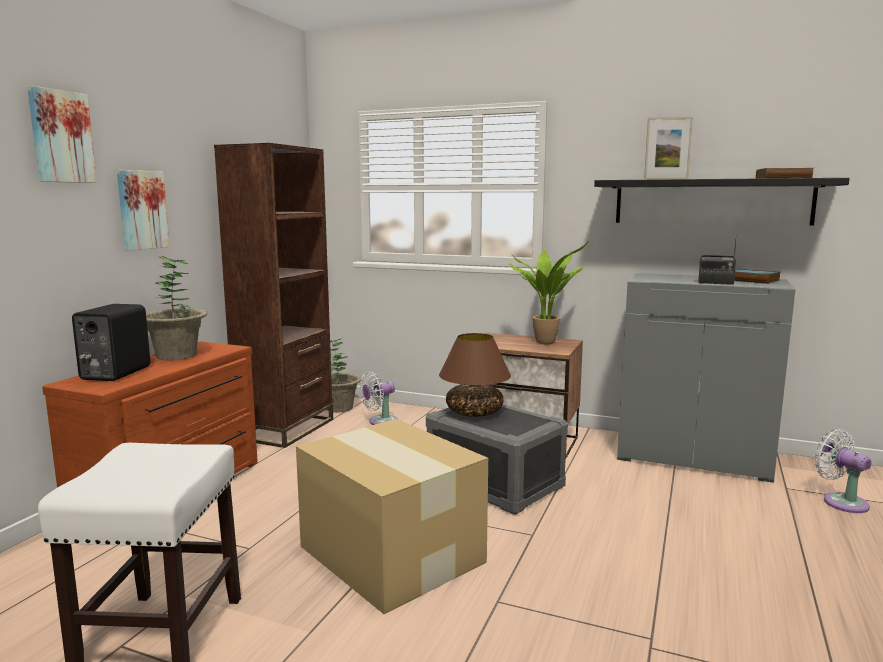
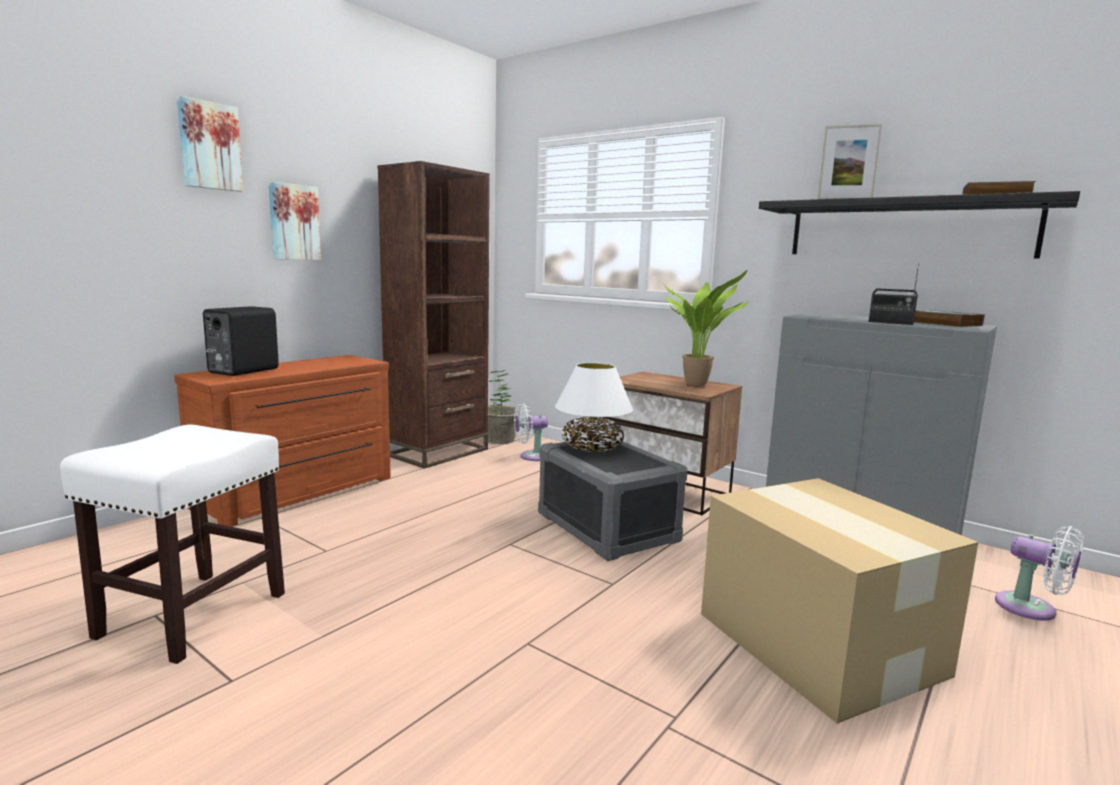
camera: 15 degrees right, 0 degrees up
potted plant [146,256,207,360] -> none
cardboard box [296,419,488,614] -> cardboard box moved to [701,478,979,724]
brown table lamp [439,333,511,417] -> white table lamp [555,362,633,452]
white fan [814,429,872,513] -> white fan turned 150 degrees clockwise [995,526,1083,621]

